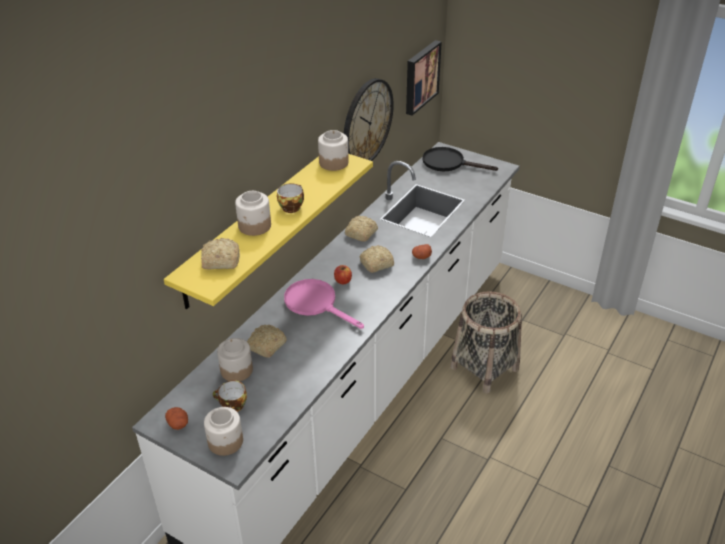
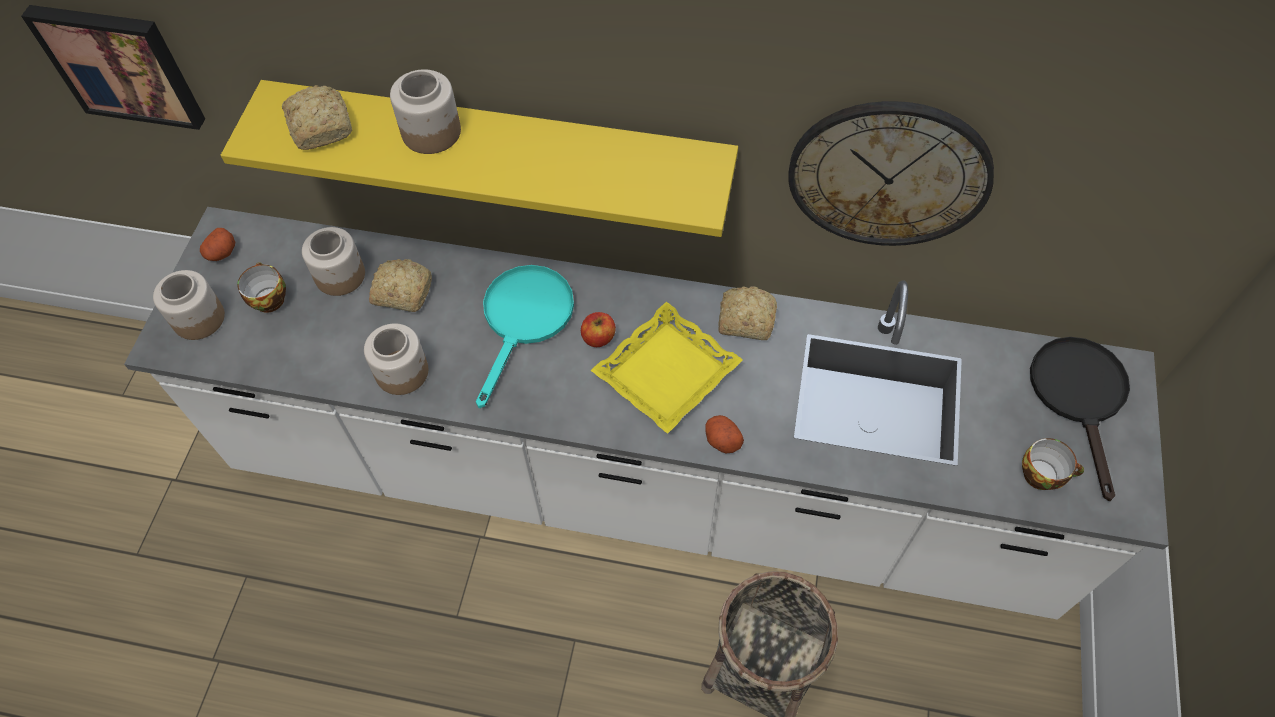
camera: 70 degrees right, 20 degrees up
cup [277,183,304,213] -> cup moved to [1022,438,1084,490]
pink frying pan [284,279,364,329] -> turquoise frying pan [476,265,574,408]
jar [318,130,349,171] -> jar moved to [364,323,428,395]
bread [359,245,394,273] -> yellow tray [591,302,743,434]
picture [406,40,442,116] -> picture moved to [21,5,205,130]

